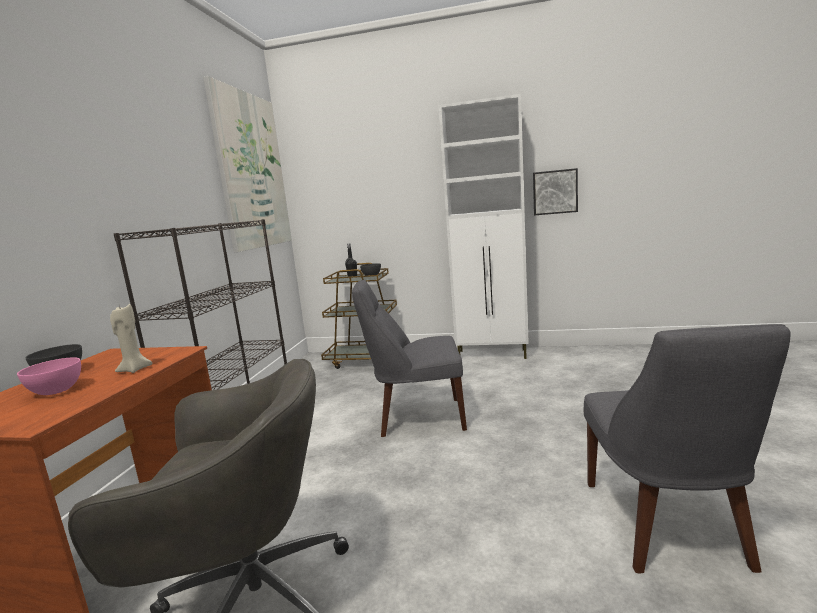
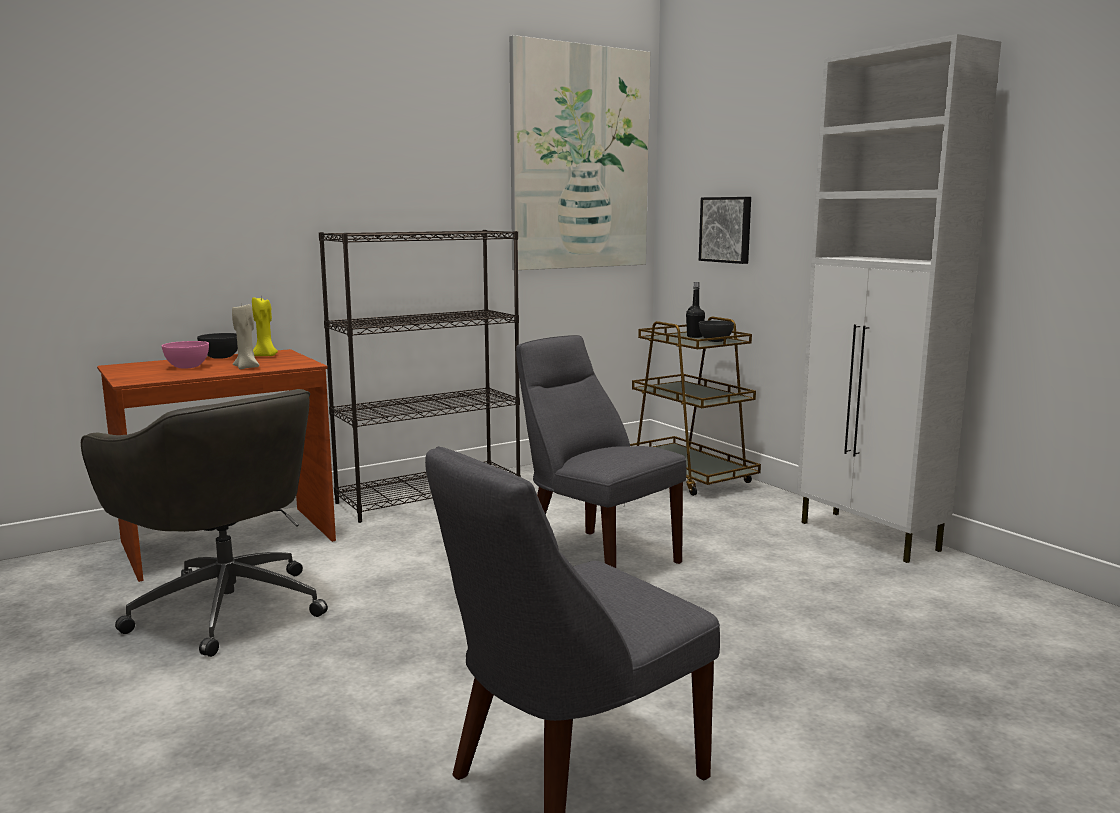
camera: 45 degrees right, 0 degrees up
picture [533,168,578,215] -> picture moved to [699,197,751,264]
none -> yellow candle [252,297,278,356]

